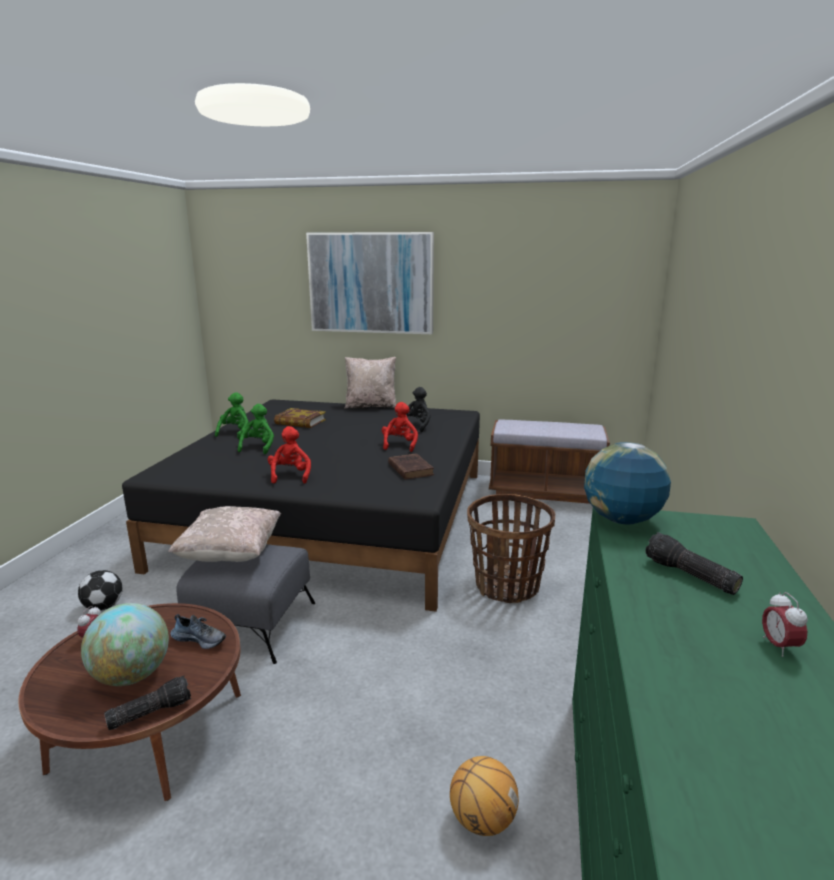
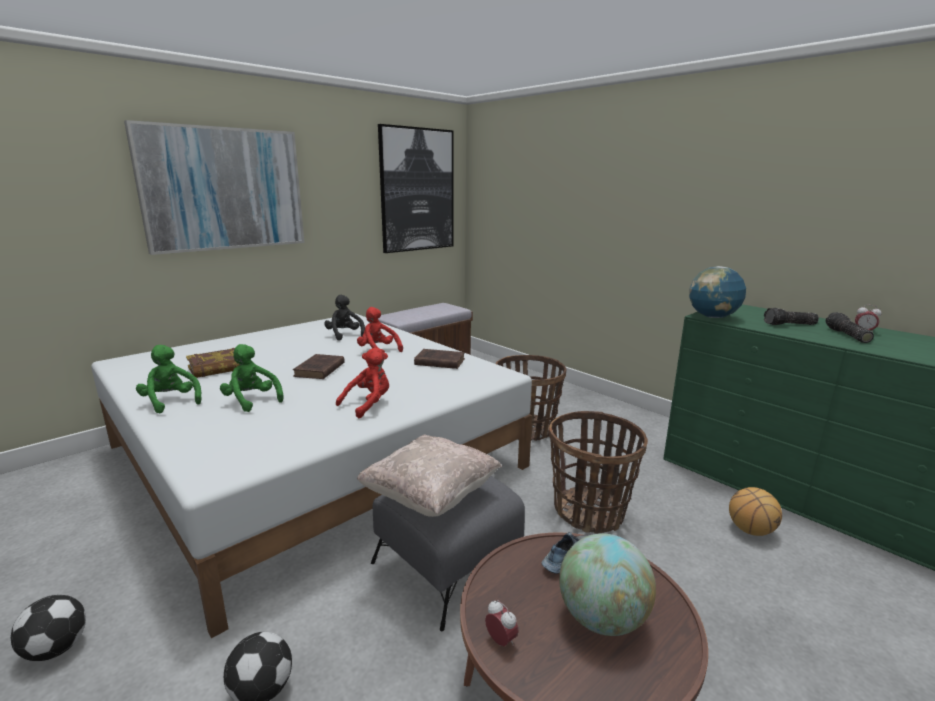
camera: 55 degrees left, 0 degrees up
flashlight [104,675,191,730] -> flashlight moved to [825,312,874,343]
black bed [122,399,480,612] -> white bed [91,314,532,638]
red plush toy [267,426,311,484] -> red plush toy turned 105 degrees clockwise [336,348,389,418]
beige pillow [344,357,396,409] -> none
none -> football [11,595,86,661]
none -> brown book [293,354,345,379]
none -> picture [378,124,453,253]
none -> basket [549,411,648,534]

